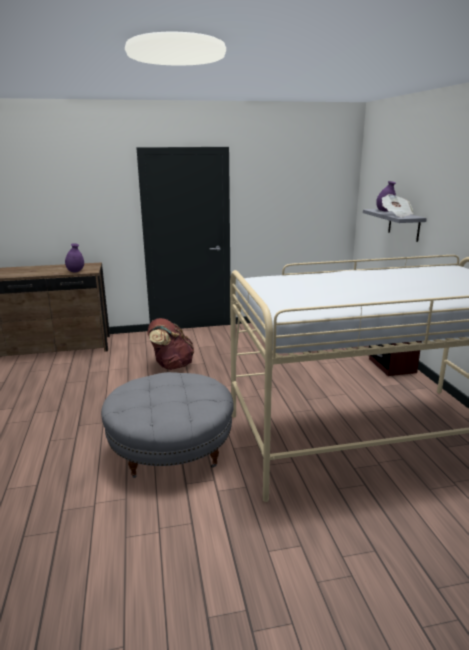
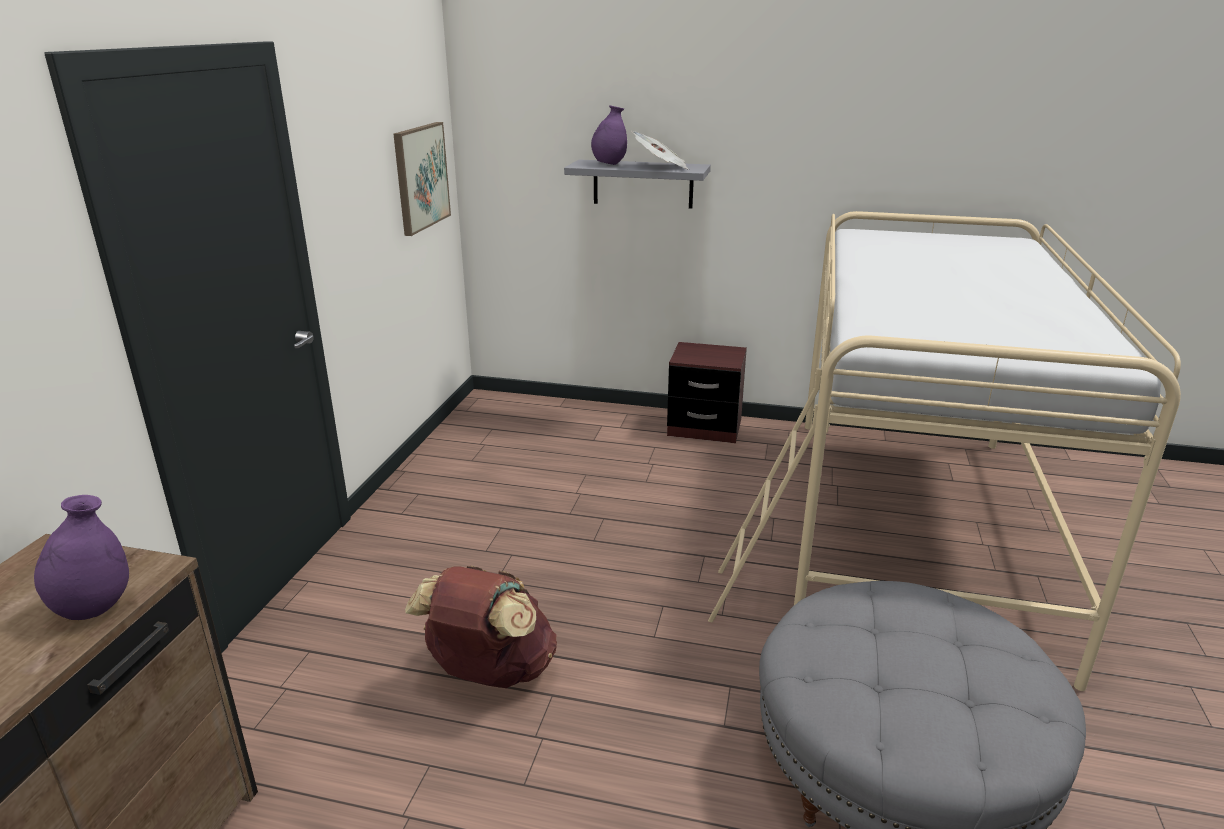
camera: 65 degrees left, 5 degrees up
none -> picture [394,122,451,236]

